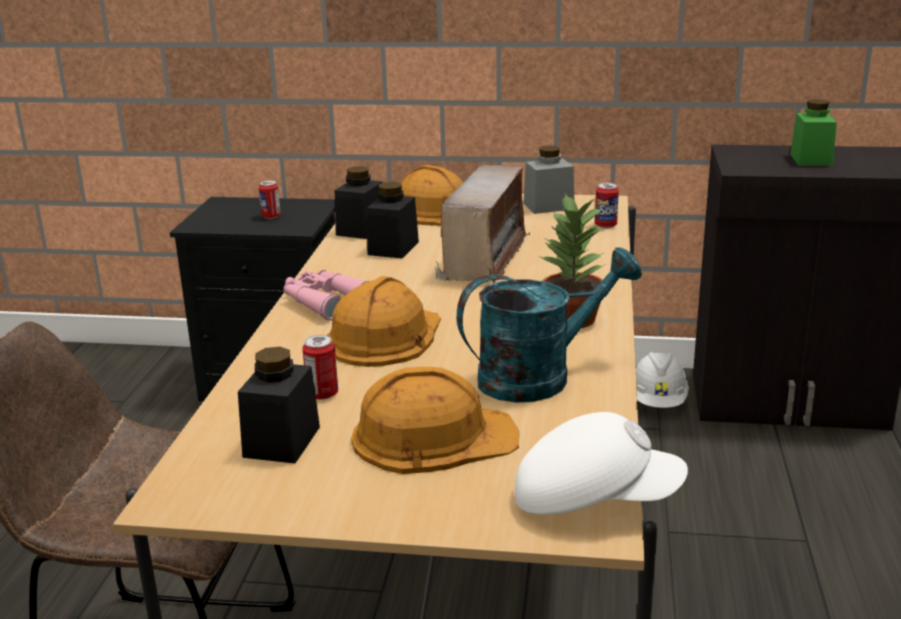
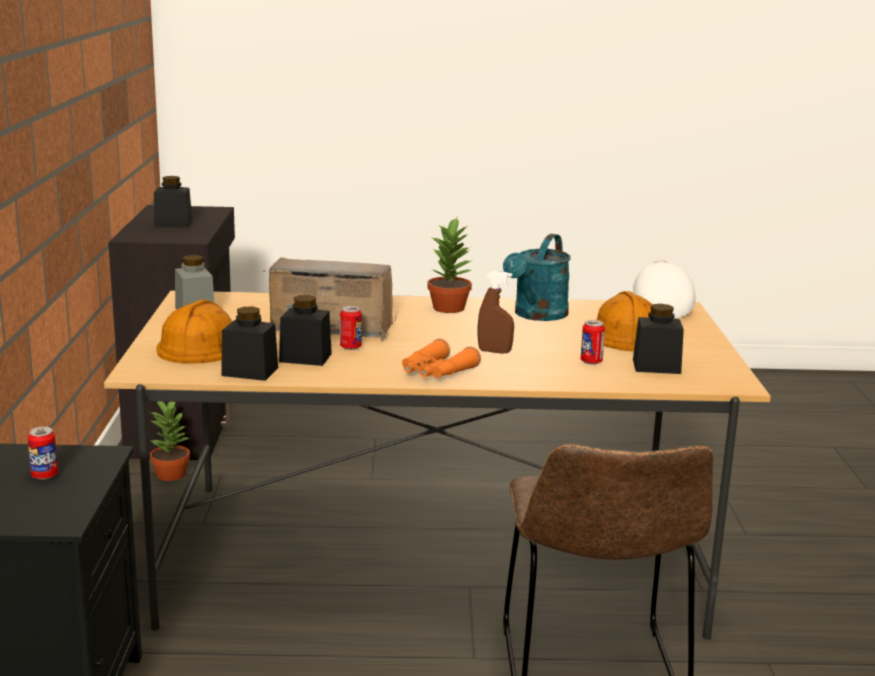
camera: 100 degrees left, 5 degrees down
pink binoculars [284,270,369,321] -> orange binoculars [402,339,481,378]
orange hard hat [326,276,441,367] -> brown spray bottle [478,271,514,354]
turquoise watering can [457,247,642,402] -> turquoise watering can turned 120 degrees counterclockwise [503,234,570,321]
can [595,183,619,228] -> can moved to [340,306,362,350]
white hard hat [636,352,689,408] -> potted plant [150,401,190,481]
green jar [790,99,837,166] -> black jar [154,176,192,228]

